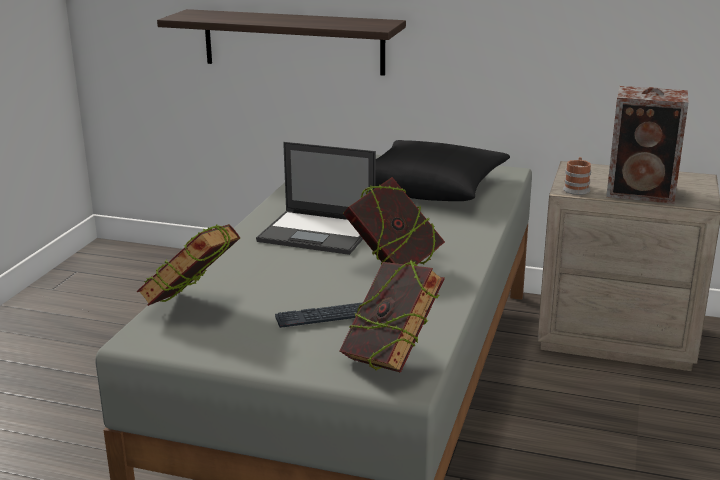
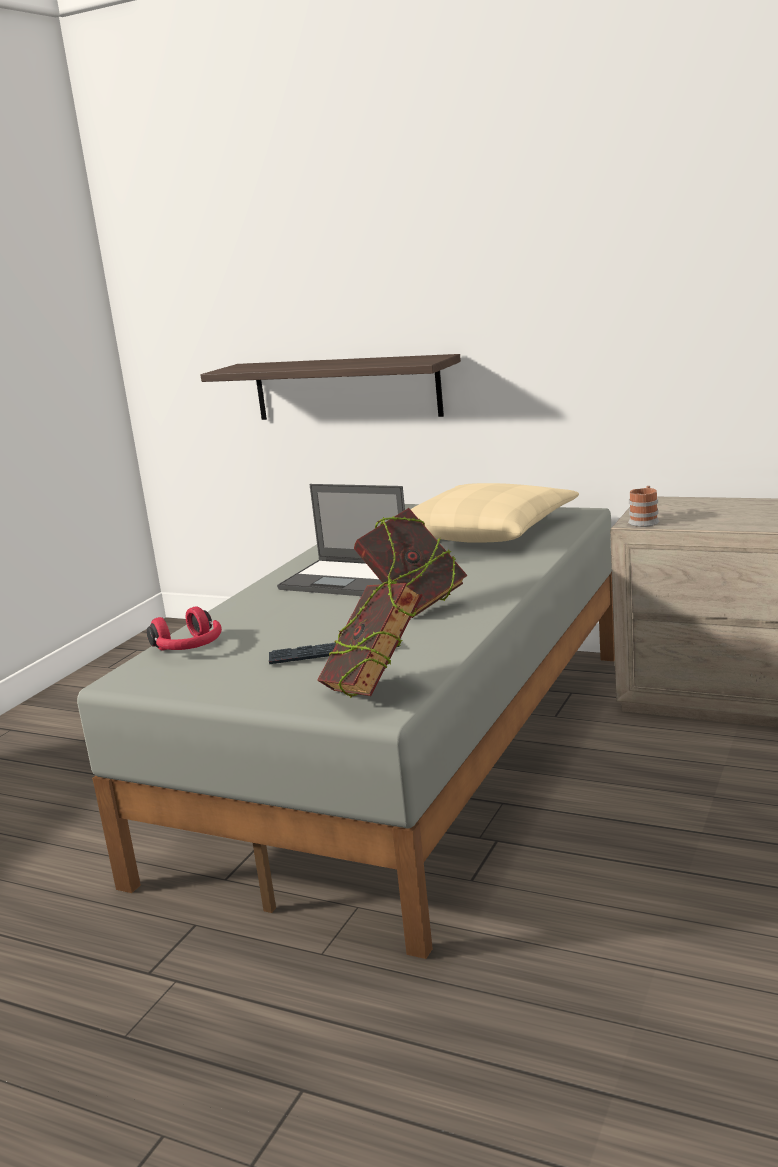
camera: 10 degrees right, 5 degrees down
book [137,224,240,306] -> red headphones [147,607,222,651]
black pillow [376,140,510,201] -> beige pillow [410,483,579,543]
speaker [606,86,688,204] -> none

